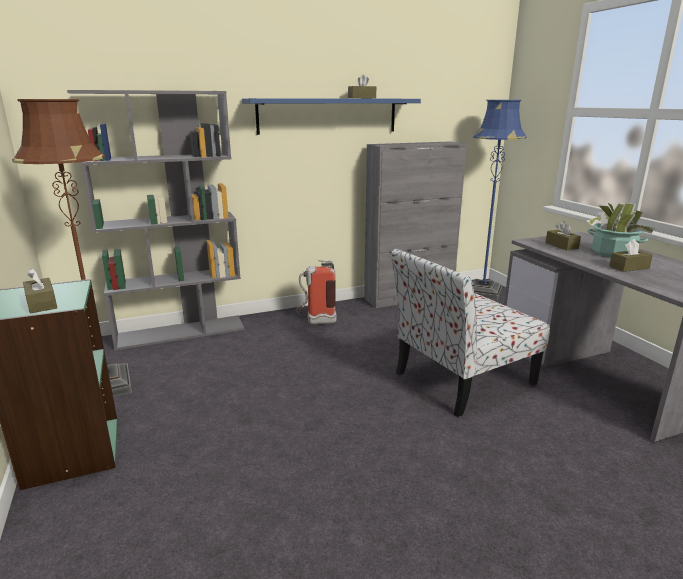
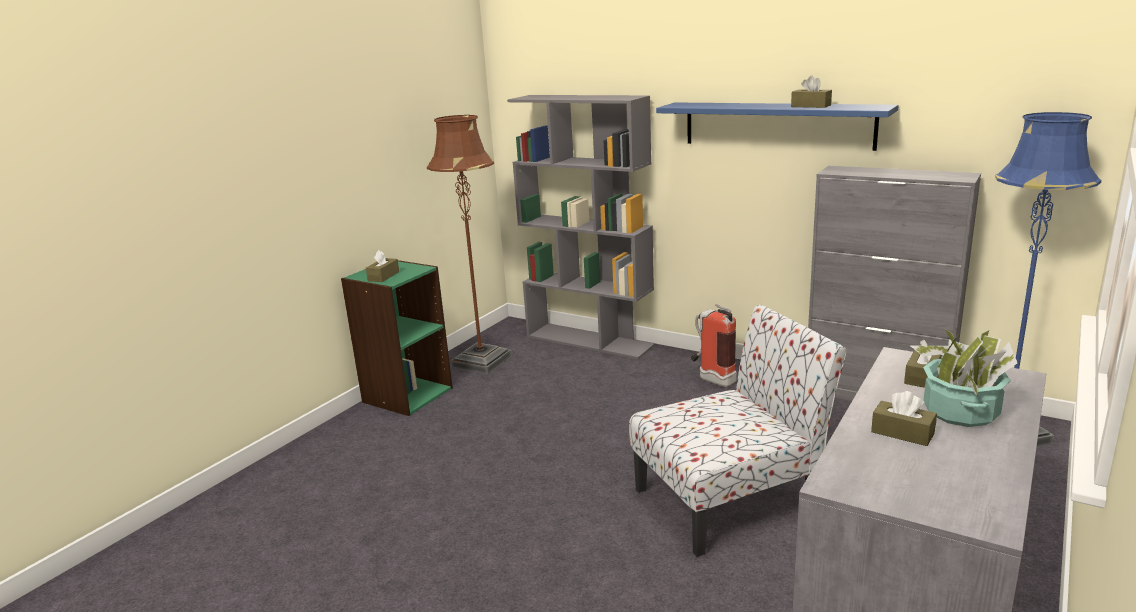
camera: 55 degrees right, 0 degrees up
chair [391,249,550,417] -> chair turned 135 degrees clockwise [629,305,846,557]

